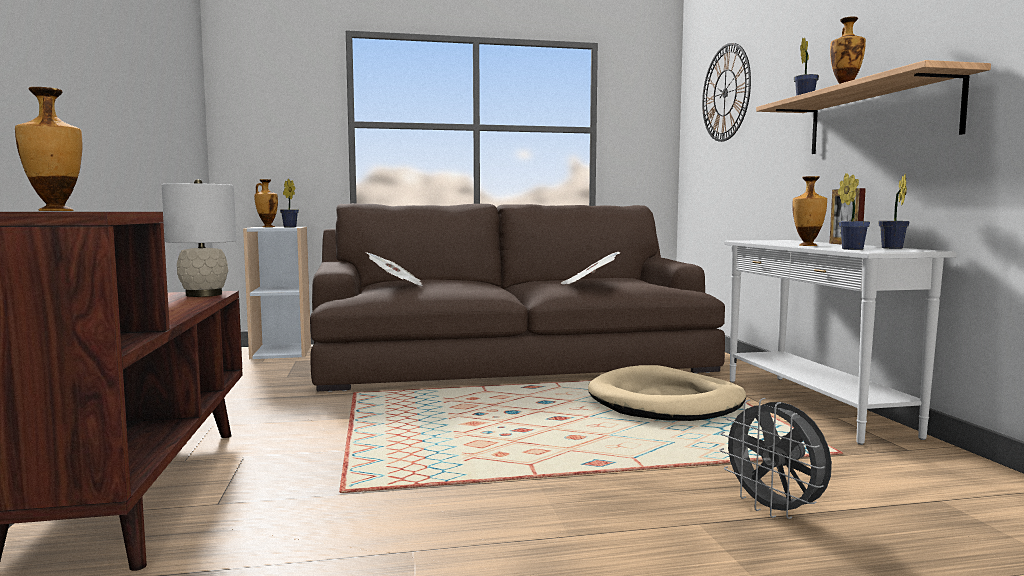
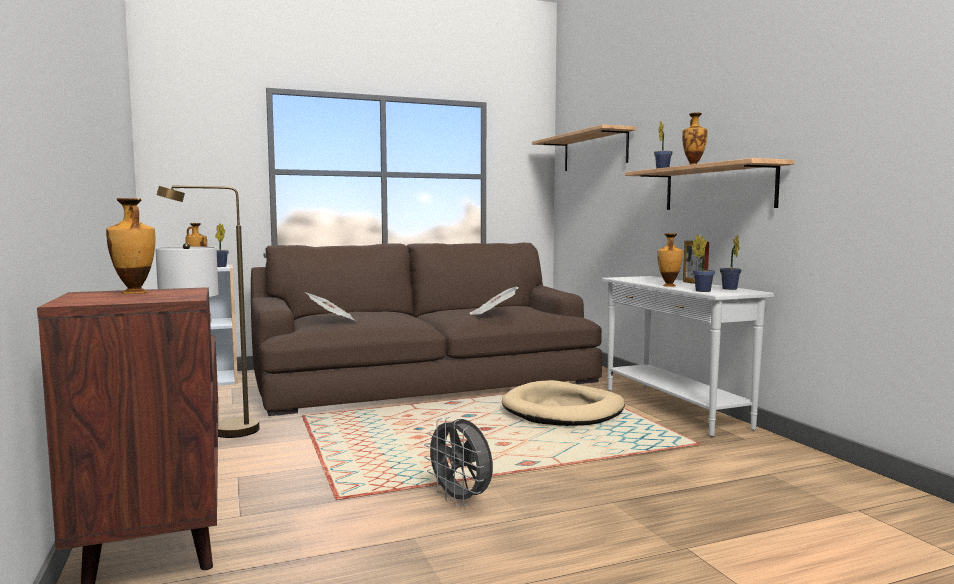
camera: 10 degrees left, 0 degrees up
wall clock [702,43,751,142] -> shelf [532,124,636,171]
grey fan [720,398,832,519] -> grey fan moved to [424,417,493,506]
none -> brown floor lamp [157,185,259,438]

